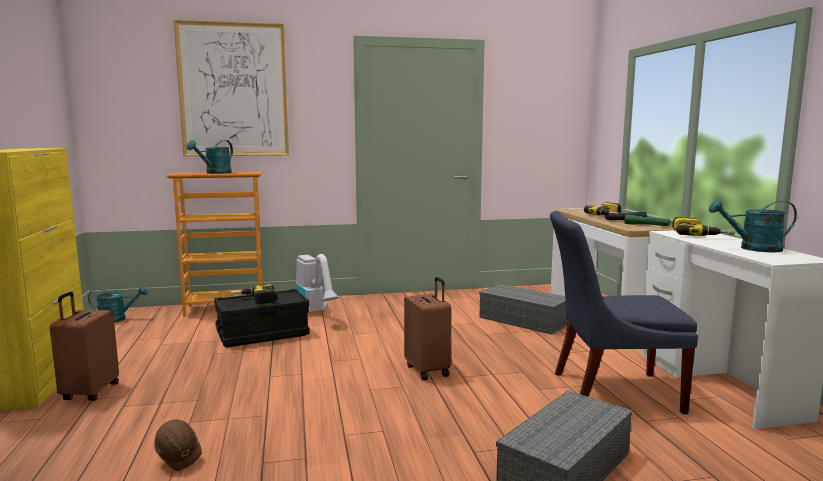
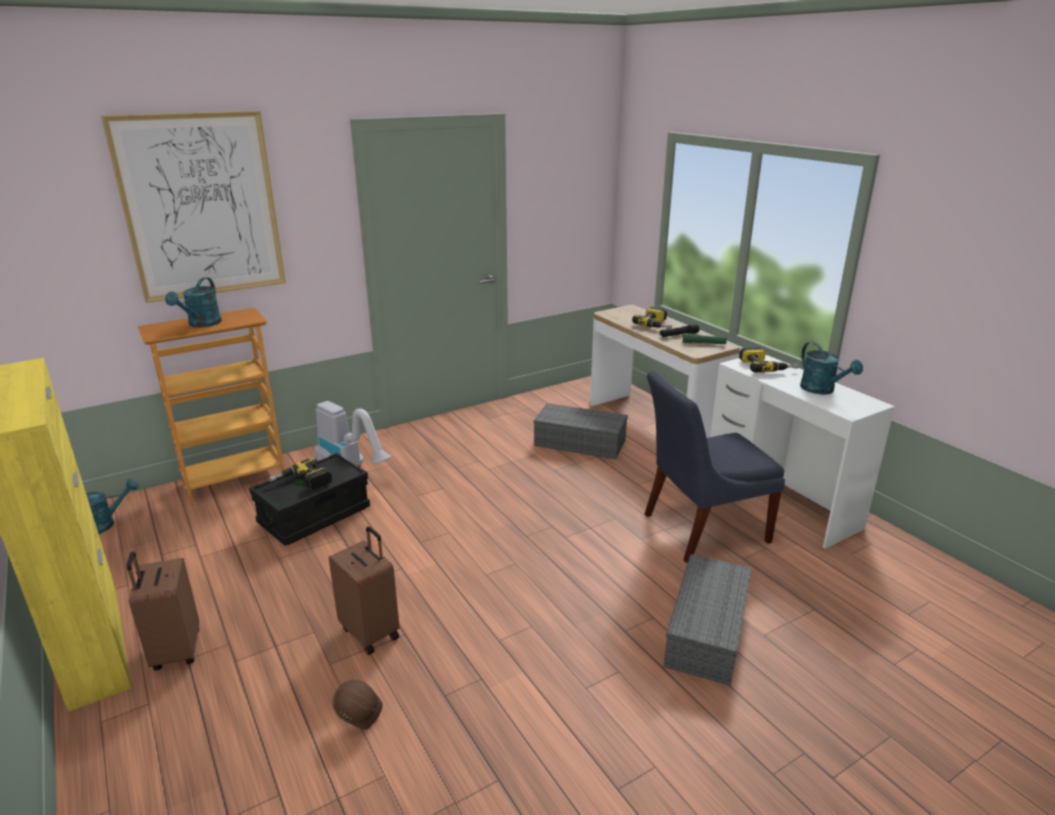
camera: 20 degrees left, 15 degrees up
brown suitcase [404,277,451,381] -> brown suitcase moved to [329,526,400,655]
turquoise watering can [709,199,797,253] -> turquoise watering can turned 105 degrees counterclockwise [800,342,863,394]

